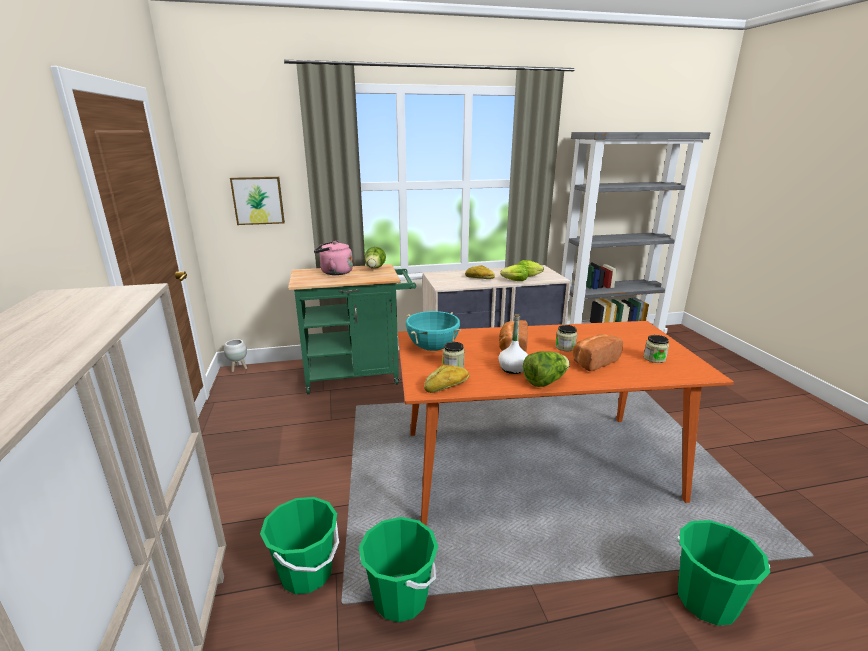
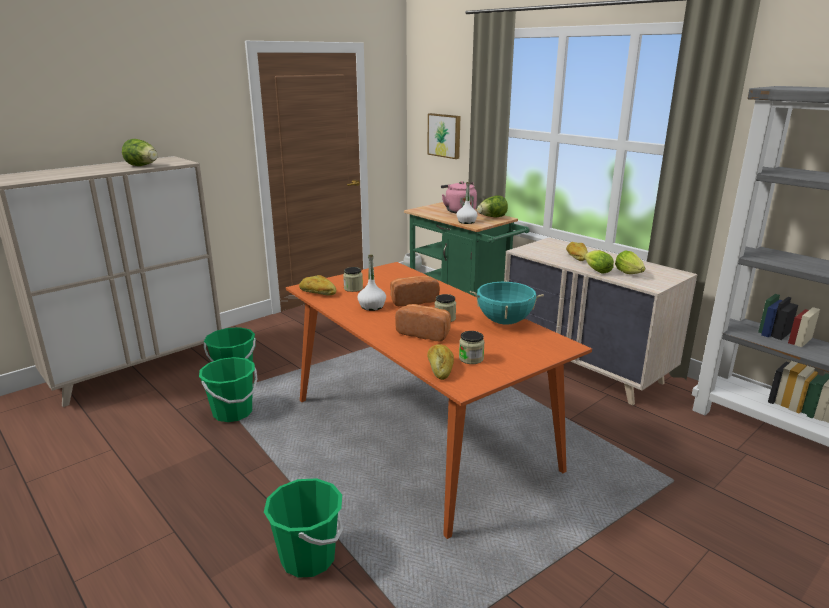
camera: 60 degrees right, 0 degrees up
turquoise cooking pot [406,311,461,351] -> turquoise cooking pot moved to [470,280,544,325]
lettuce [523,351,570,387] -> lettuce moved to [122,139,158,166]
none -> bread [427,344,454,380]
none -> white bottle [456,182,478,224]

